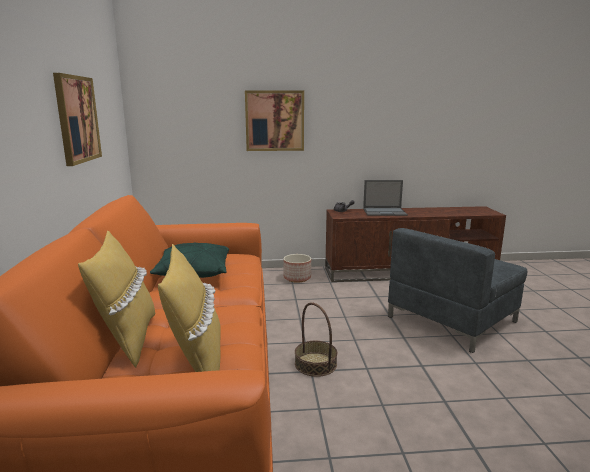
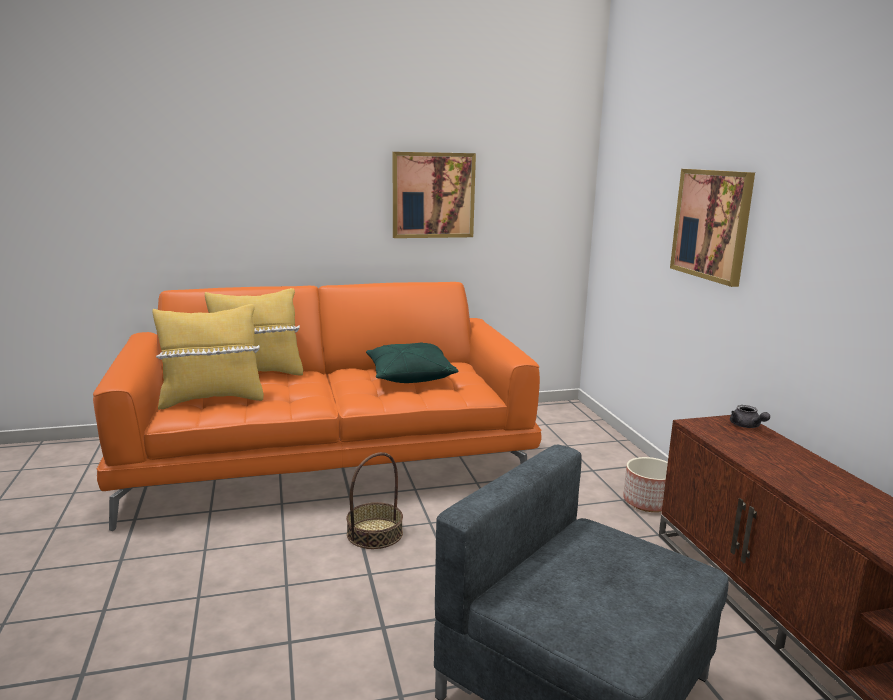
camera: 80 degrees right, 0 degrees up
laptop [363,180,408,216] -> none

